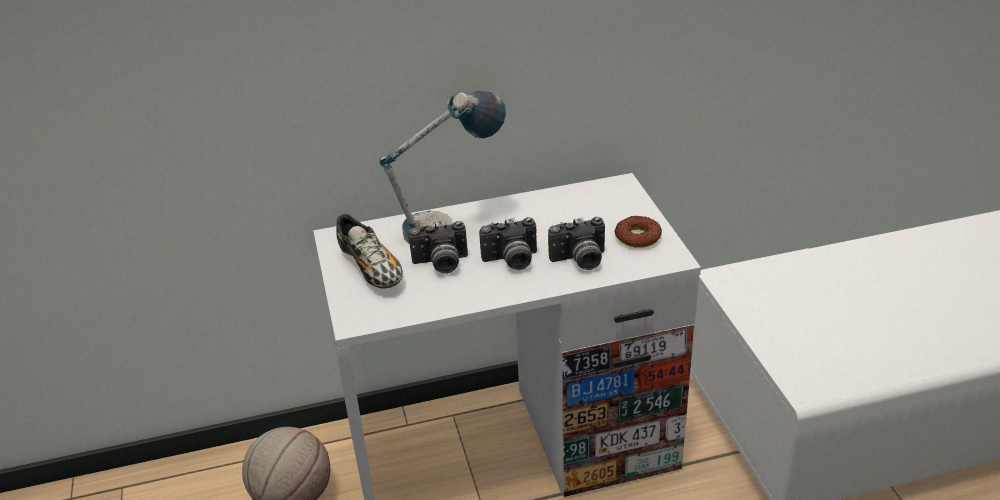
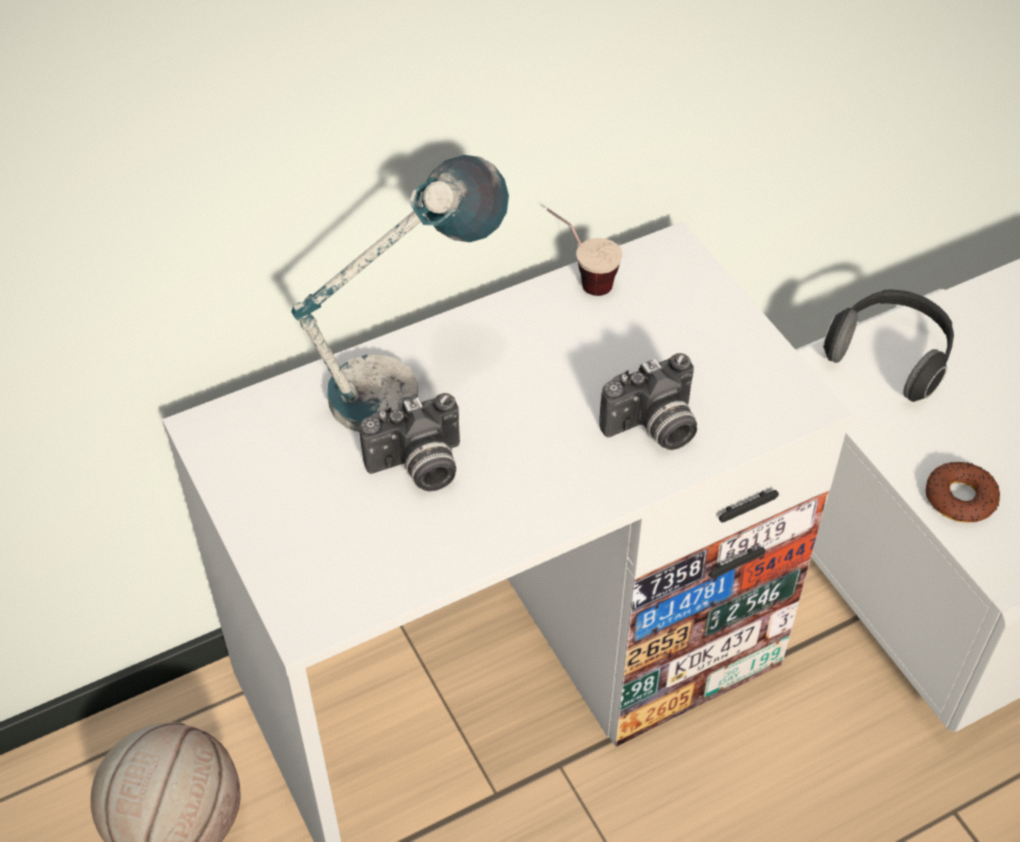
camera: 15 degrees left, 15 degrees up
shoe [336,214,403,289] -> none
camera [479,217,537,270] -> none
donut [615,215,662,248] -> donut moved to [926,462,1000,522]
none -> cup [547,209,622,296]
none -> headphones [823,289,954,402]

